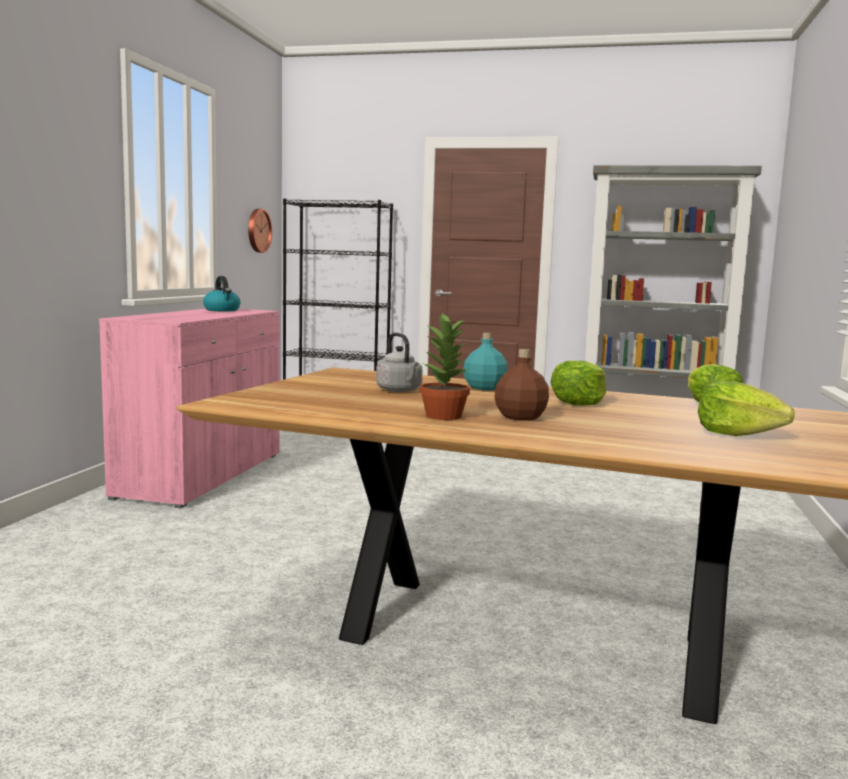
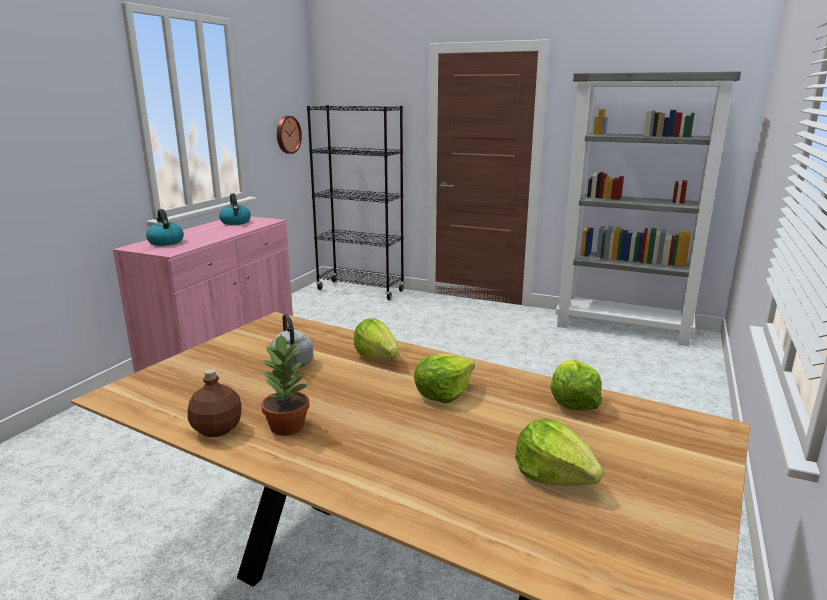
camera: 10 degrees right, 10 degrees up
turquoise bottle [463,333,508,390] -> lettuce [354,318,399,360]
brown bottle [494,349,549,421] -> brown bottle moved to [188,369,241,437]
none -> kettle [146,209,184,246]

